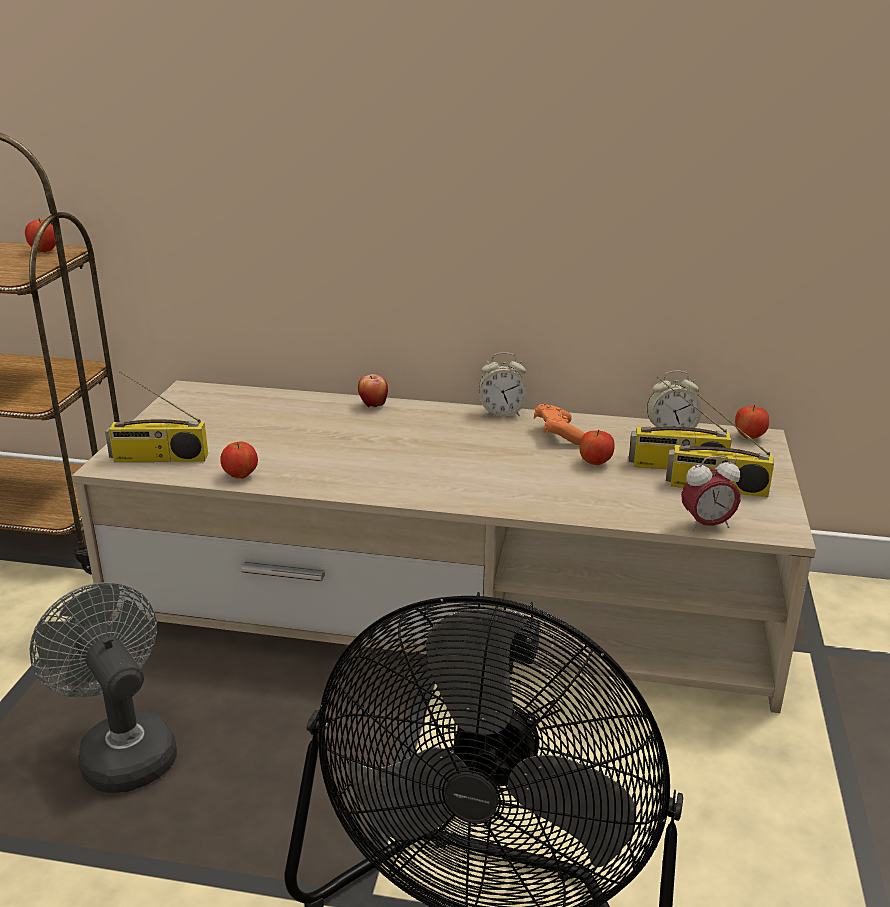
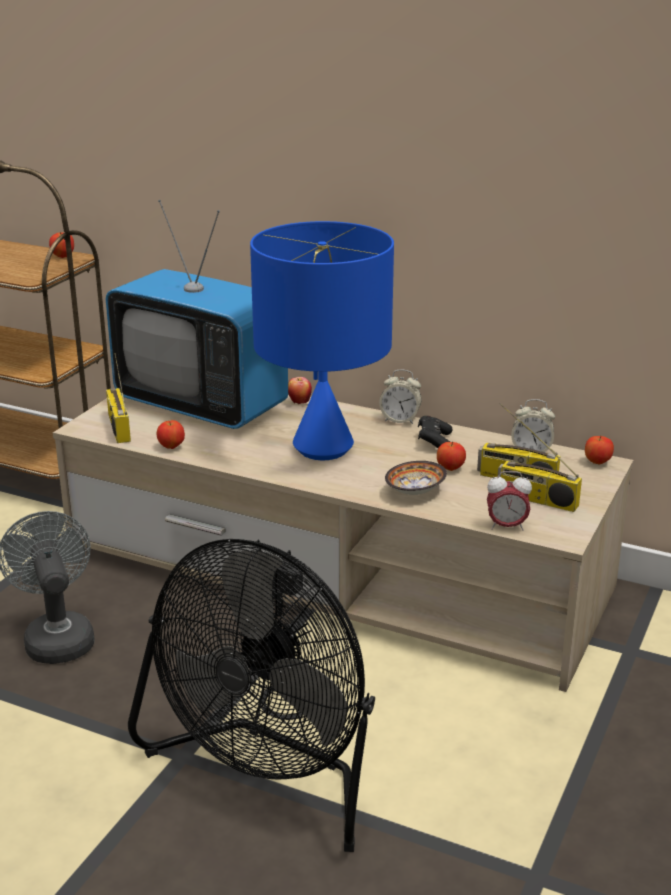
camera: 15 degrees right, 0 degrees up
radio [105,371,208,462] -> radio turned 60 degrees clockwise [106,353,131,443]
orange game controller [534,404,585,445] -> black game controller [418,416,453,448]
none -> television [106,200,288,429]
none -> blue table lamp [250,221,394,460]
none -> bowl [385,461,447,495]

